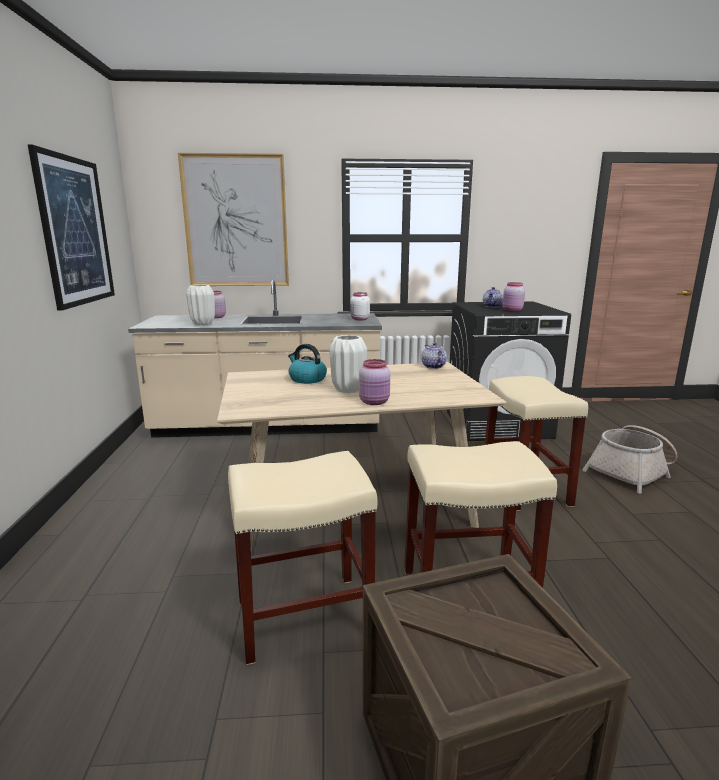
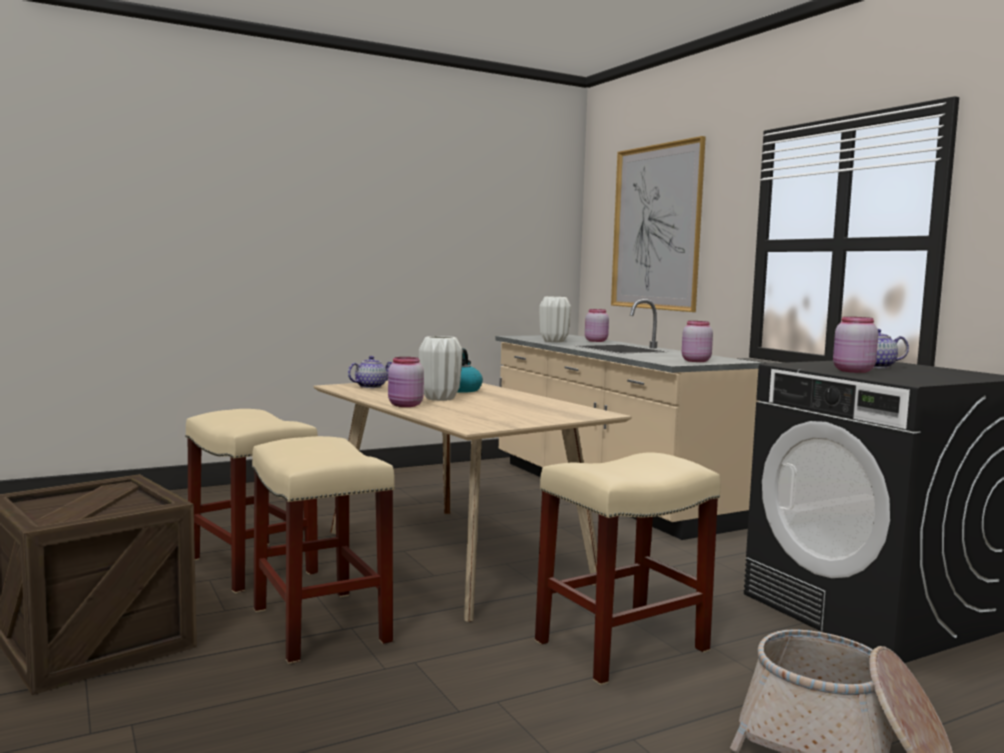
camera: 65 degrees right, 10 degrees down
picture [28,145,115,311] -> none
white jar [350,292,370,320] -> pink jar [682,321,713,362]
teapot [421,342,447,369] -> teapot moved to [348,356,393,388]

